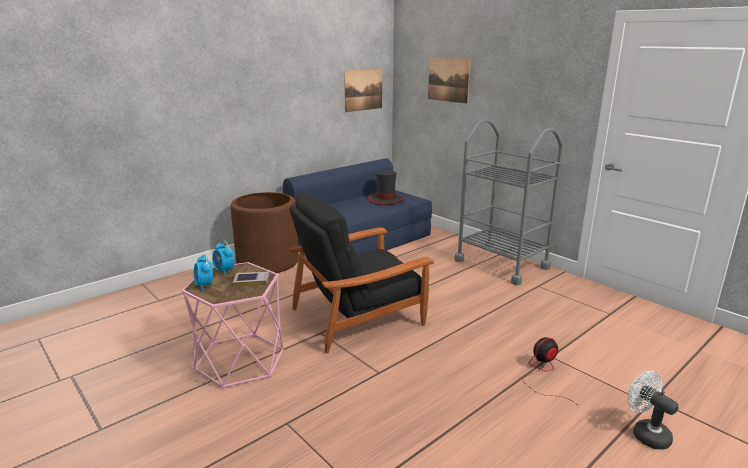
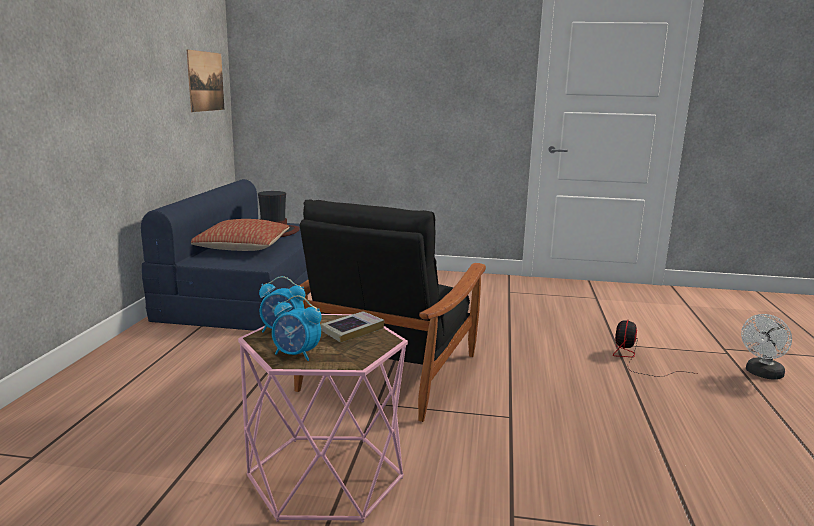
camera: 40 degrees left, 5 degrees down
brown planter [230,192,299,273] -> none
picture [428,57,471,104] -> none
grey cart [454,119,563,285] -> none
white fan [627,371,679,449] -> white fan turned 60 degrees counterclockwise [741,314,792,380]
none -> pillow [191,219,289,251]

